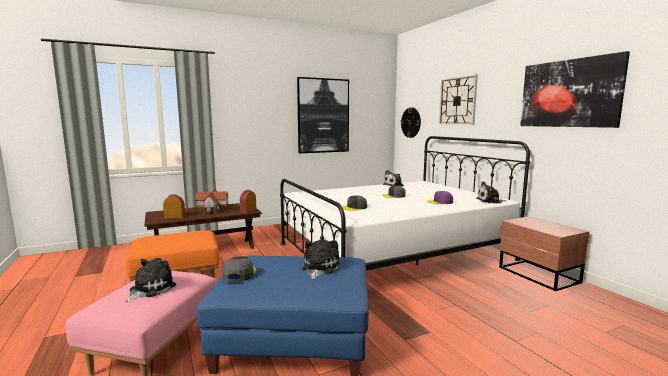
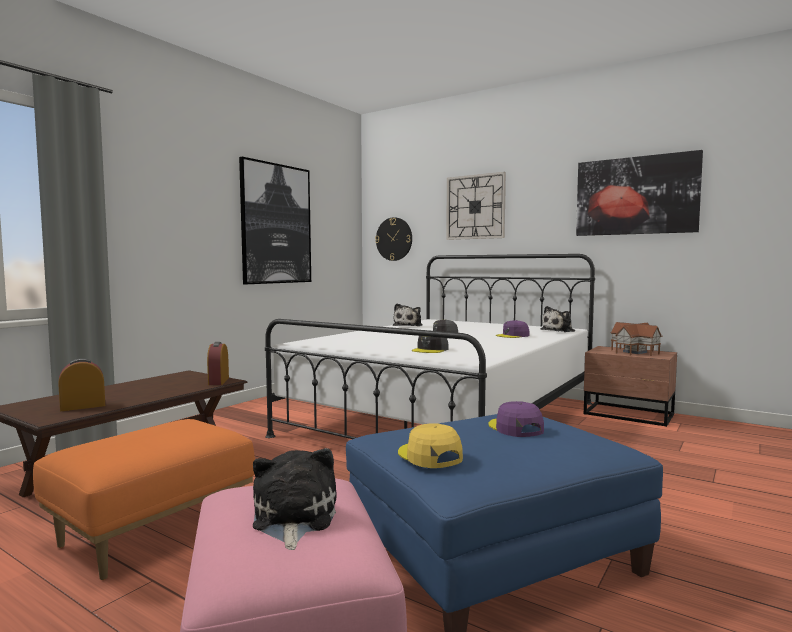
camera: 30 degrees left, 5 degrees down
toy house [195,190,229,214] -> toy house moved to [611,322,662,356]
grey cap [222,256,256,282] -> yellow cap [398,423,463,468]
plush toy [302,240,339,279] -> purple cap [488,401,544,437]

